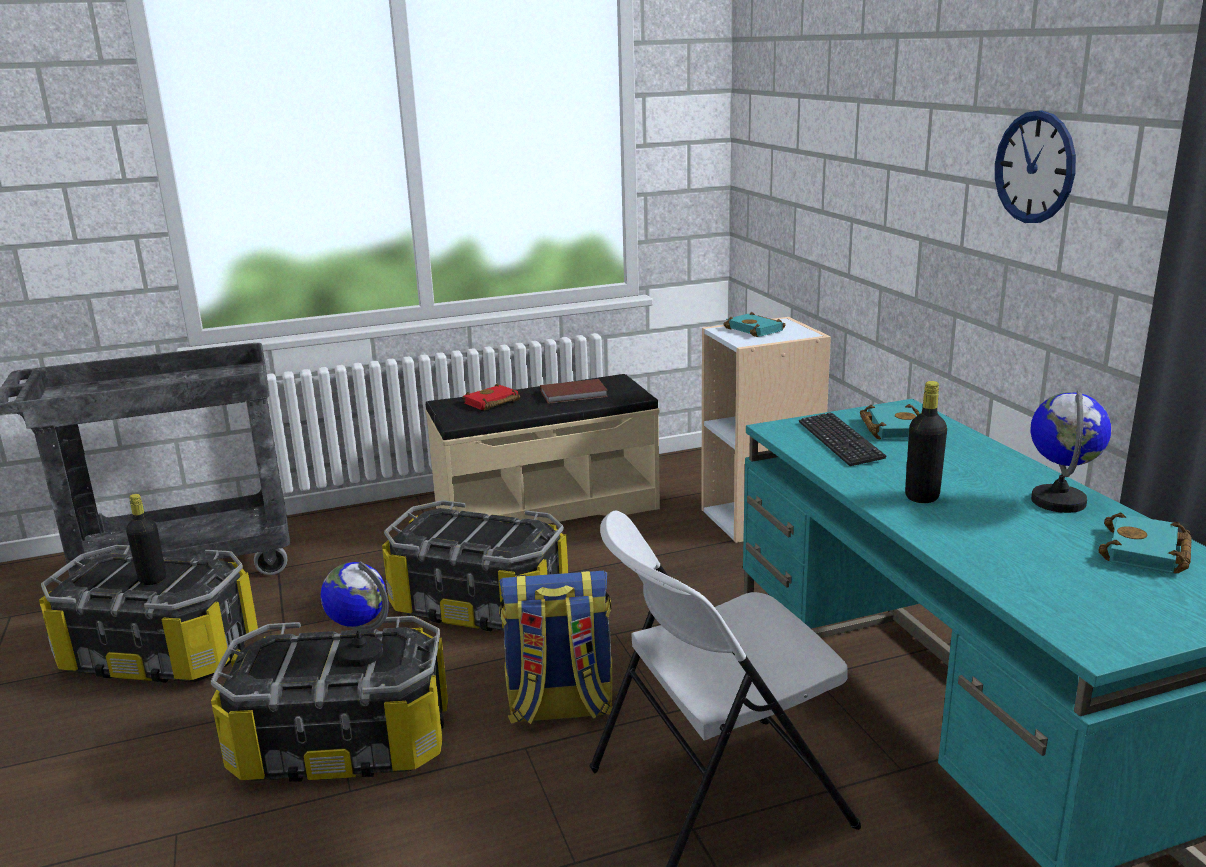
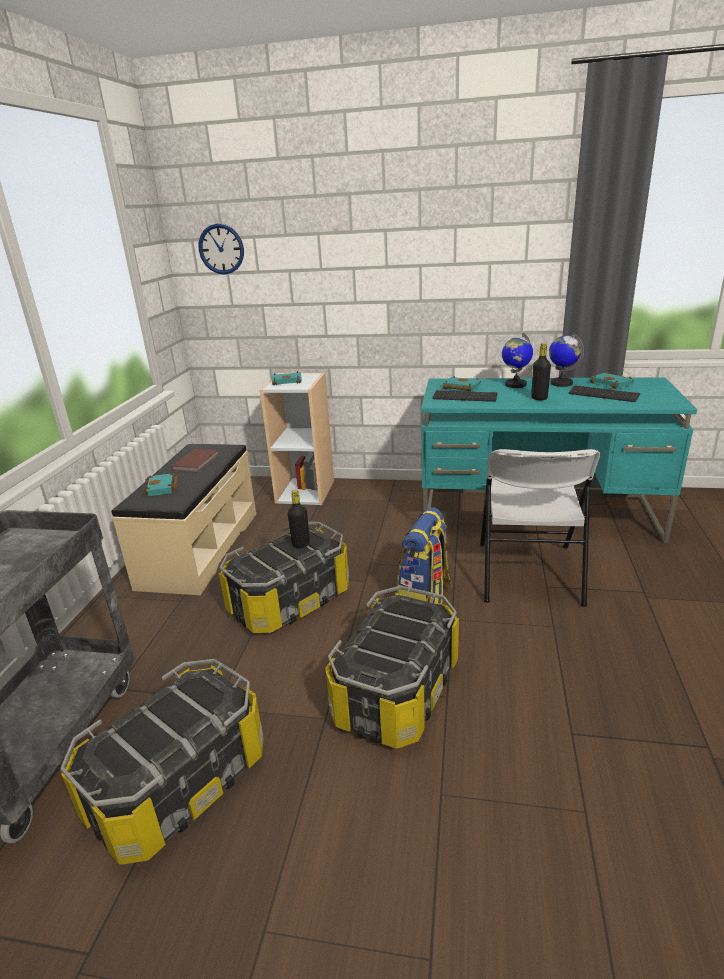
camera: 60 degrees left, 5 degrees up
black bottle [126,494,166,585] -> black bottle moved to [287,490,310,548]
globe [320,561,389,667] -> globe moved to [502,333,533,388]
red book [462,384,520,410] -> turquoise book [142,473,178,496]
wall clock [995,110,1076,223] -> wall clock moved to [199,224,244,275]
none -> keyboard [568,385,641,402]

